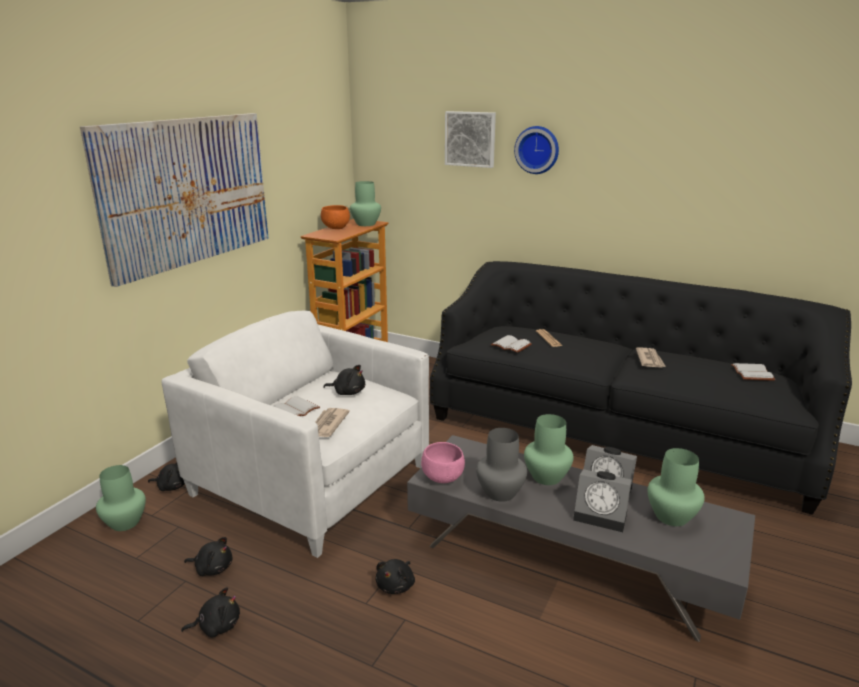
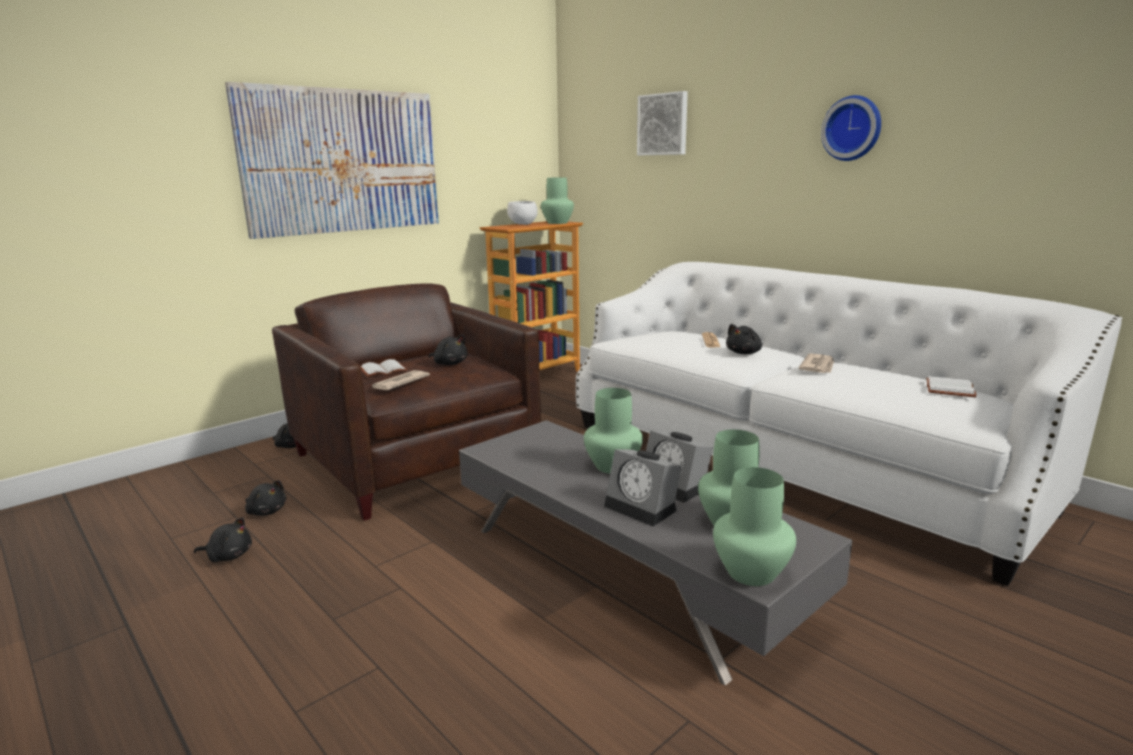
camera: 20 degrees right, 5 degrees down
green vase [96,465,146,531] -> green vase moved to [713,467,796,586]
white armchair [161,311,429,558] -> brown armchair [272,283,541,521]
orange bowl [321,205,350,229] -> white bowl [507,201,538,225]
black plush toy [375,559,415,594] -> black plush toy moved to [726,324,762,354]
pink bowl [421,442,465,483] -> none
black sofa [430,261,852,515] -> white sofa [576,262,1123,586]
grey vase [476,428,527,502] -> none
white book [491,335,532,353] -> none
wall clock [514,126,559,174] -> wall clock moved to [821,95,881,161]

